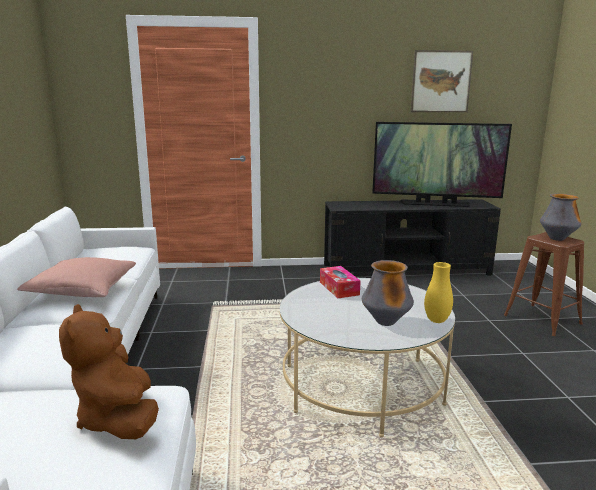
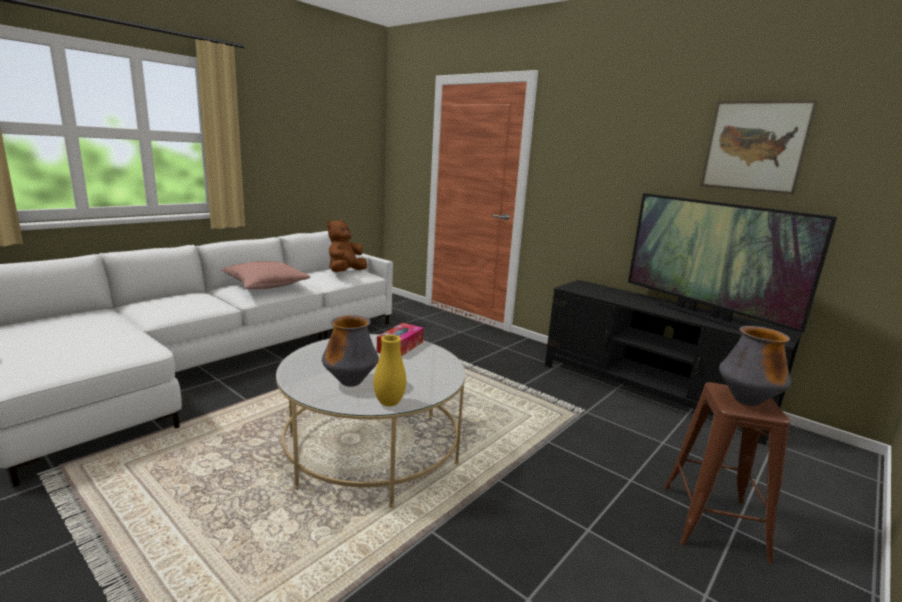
camera: 45 degrees right, 0 degrees up
brown plush toy [59,304,159,439] -> brown plush toy moved to [327,220,367,272]

